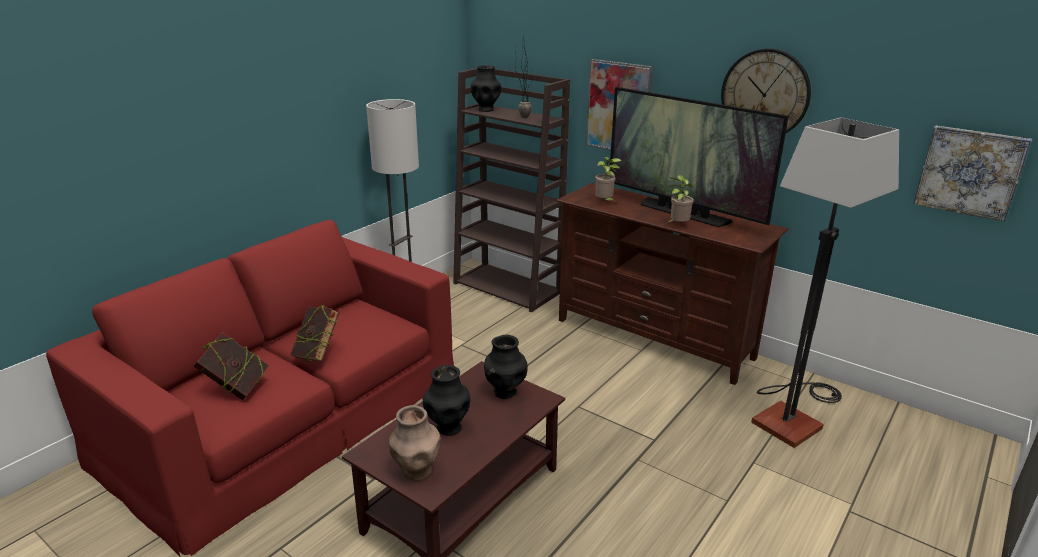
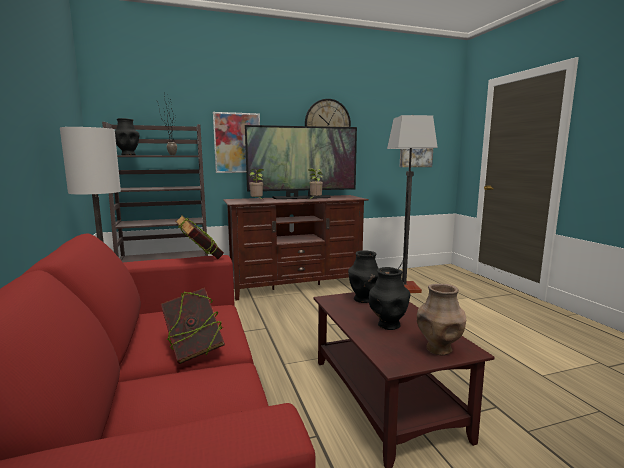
camera: 55 degrees left, 15 degrees down
book [193,332,269,400] -> book moved to [175,215,224,259]

